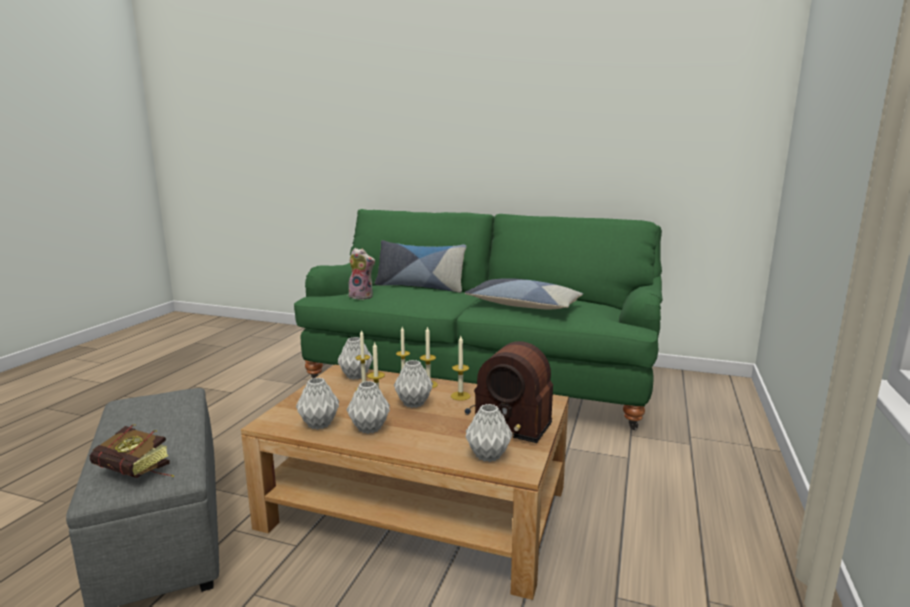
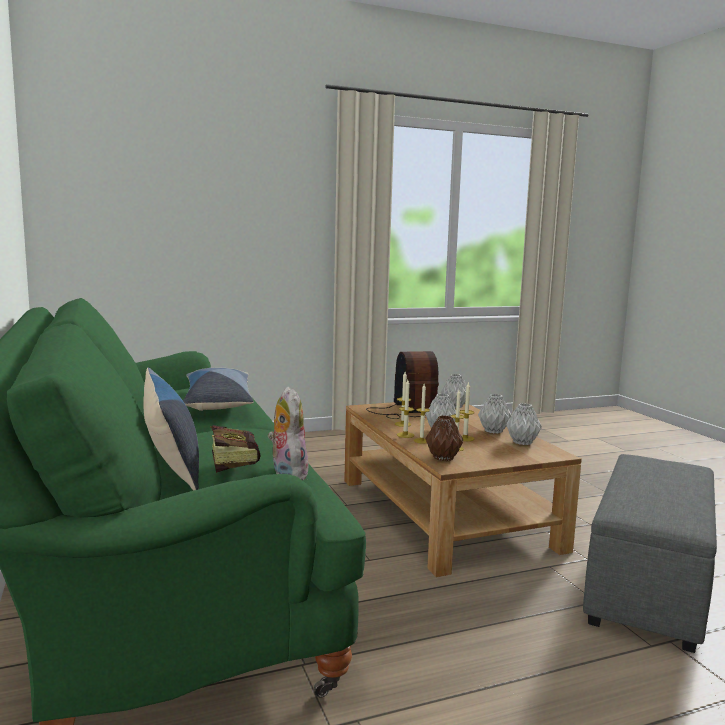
camera: 130 degrees left, 5 degrees down
book [90,424,174,478] -> book moved to [210,425,261,473]
grey vase [338,337,373,380] -> brown vase [425,415,463,461]

